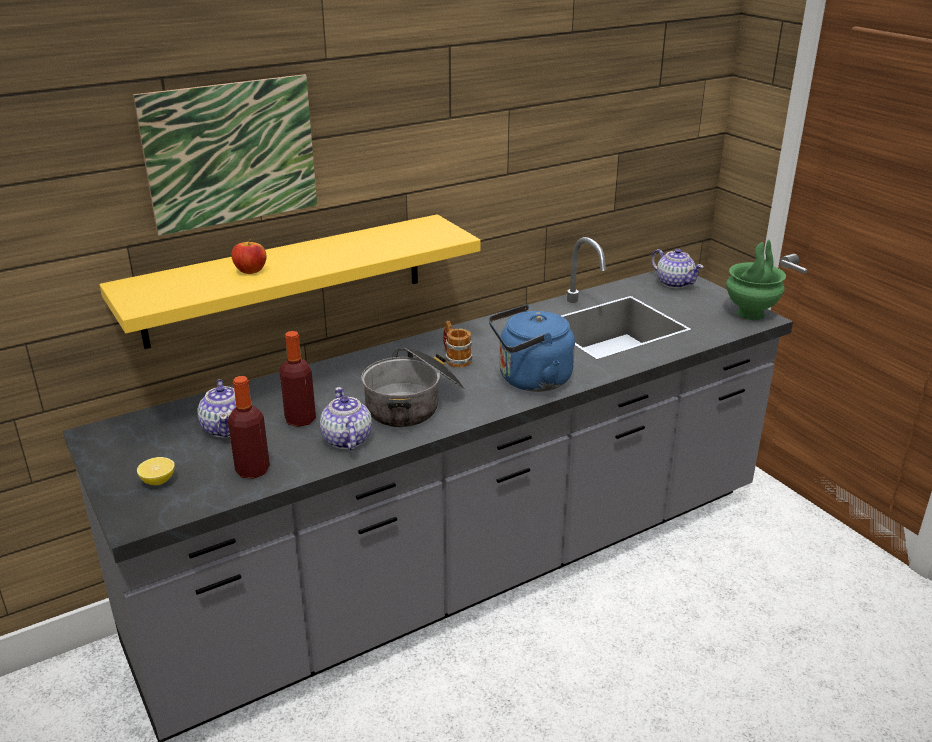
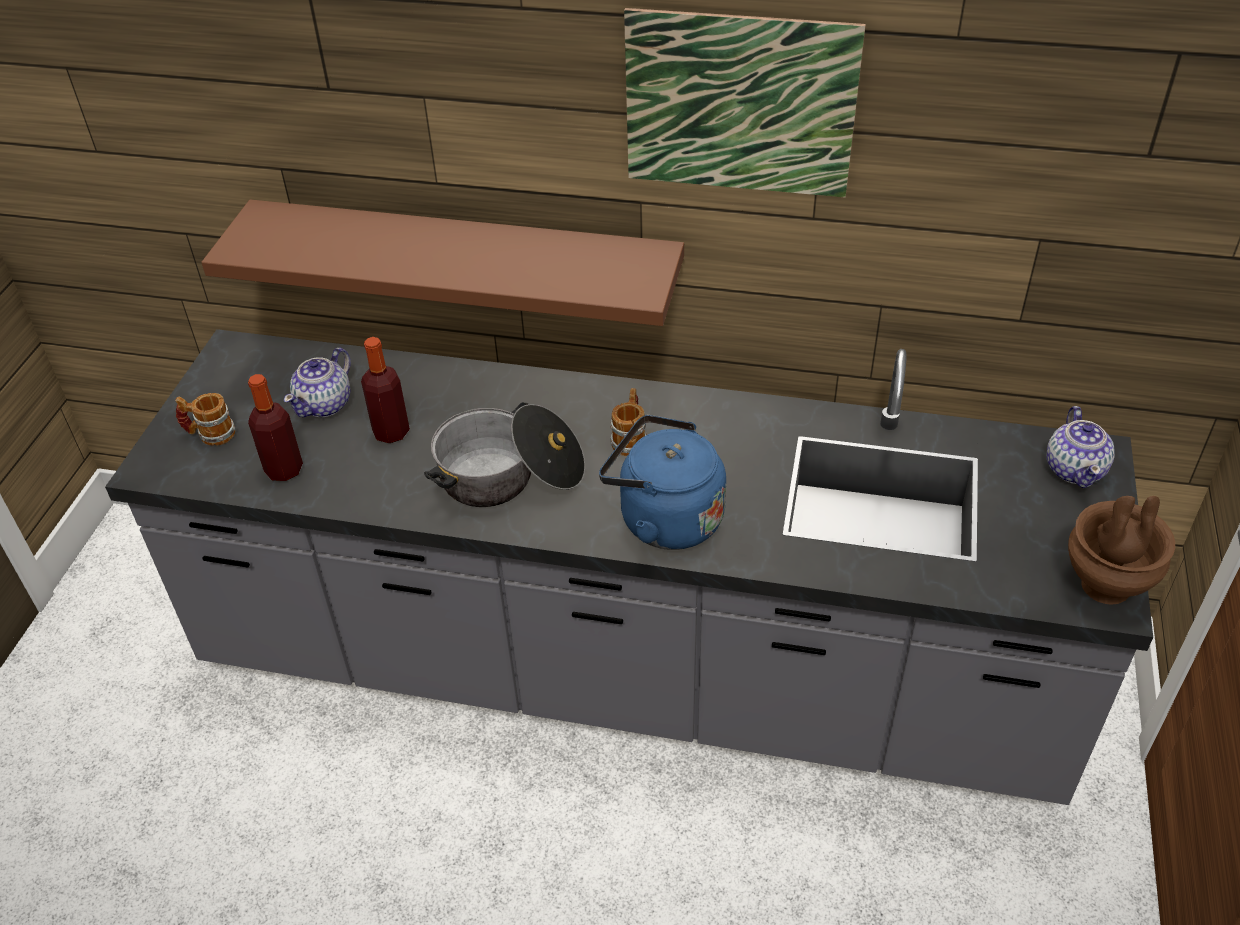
camera: 45 degrees right, 15 degrees up
yellow shelf [99,214,481,349] -> brown shelf [201,200,684,326]
picture [133,74,317,236] -> picture moved to [624,8,866,198]
lemon [137,457,175,485] -> mug [175,393,235,446]
apple [231,239,266,274] -> none
teapot [320,387,372,450] -> none
green vase [726,239,786,320] -> brown vase [1068,496,1175,605]

